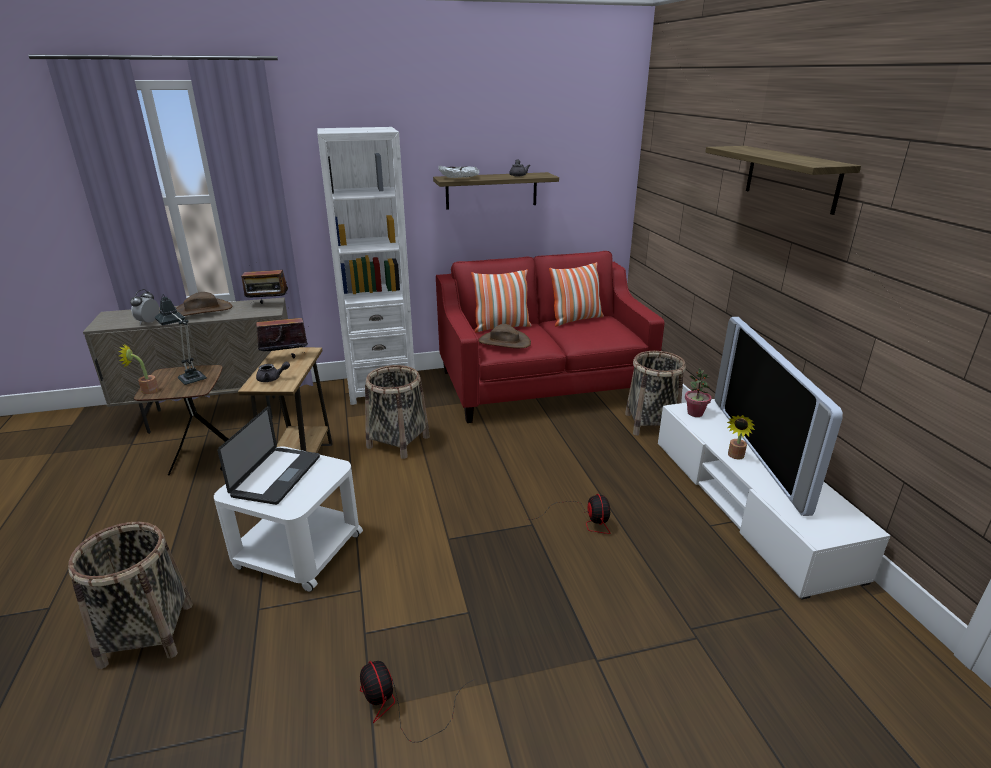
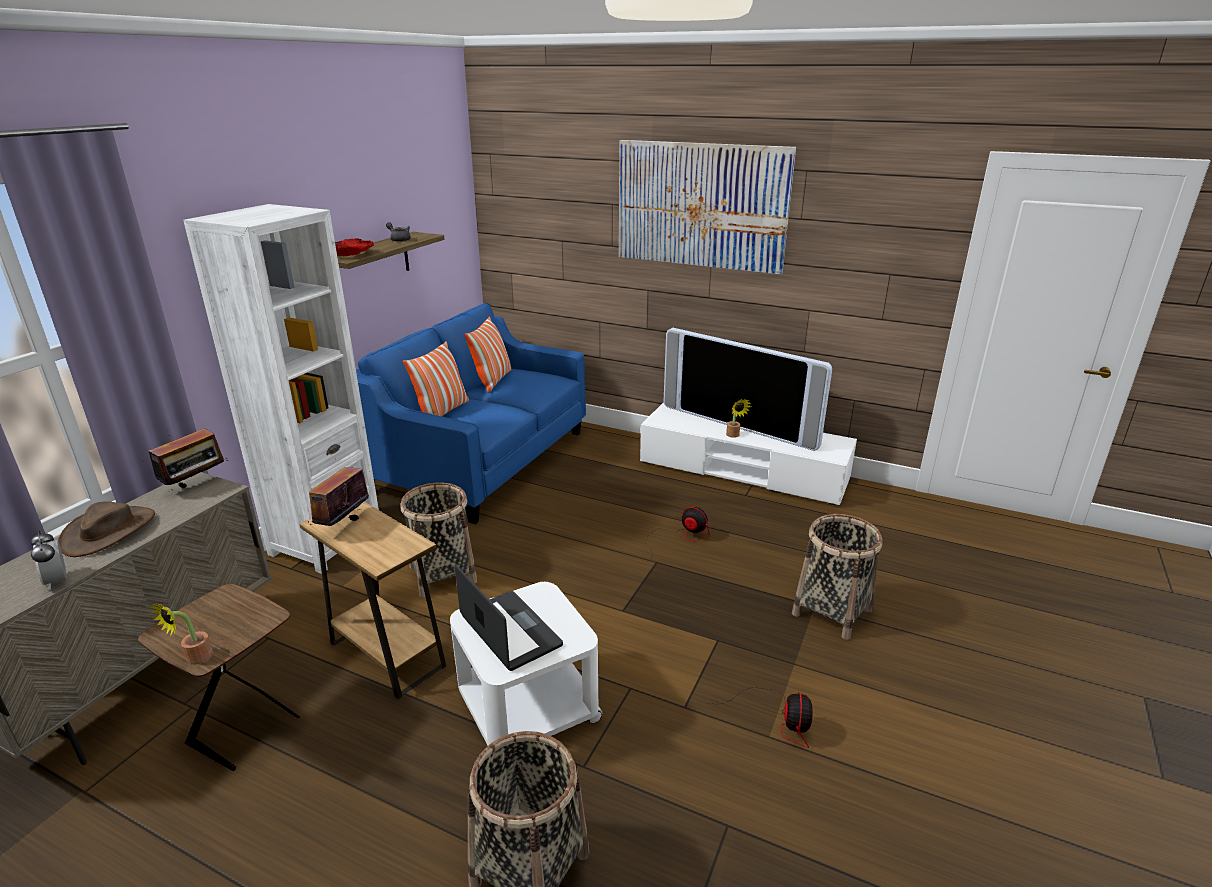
camera: 50 degrees left, 0 degrees up
table lamp [155,294,207,385] -> none
grey teapot [256,362,290,382] -> none
fan [360,661,475,743] -> fan turned 90 degrees counterclockwise [710,687,813,748]
red sofa [436,251,664,423] -> blue sofa [356,303,586,524]
white bowl [438,166,479,178] -> red bowl [335,238,374,256]
brown hat [478,324,531,348] -> none
basket [625,351,686,436] -> basket moved to [792,514,882,640]
potted plant [685,368,711,417] -> none
shelf [705,146,861,215] -> picture [619,140,796,274]

